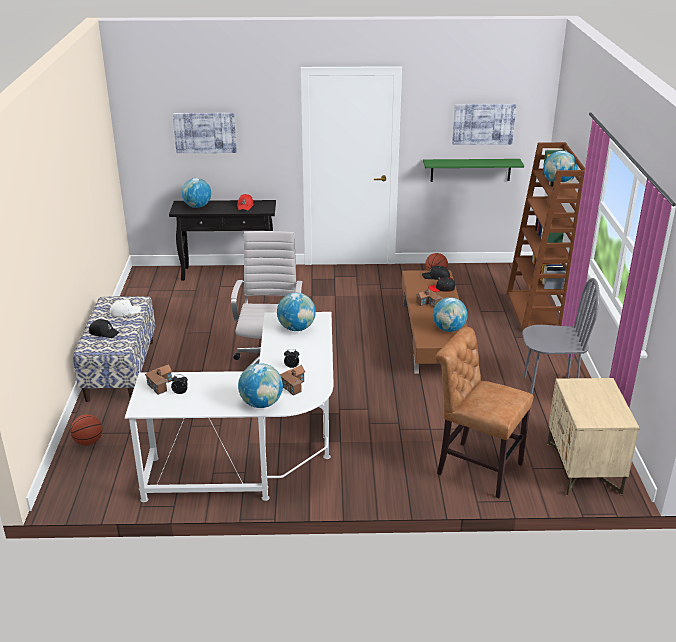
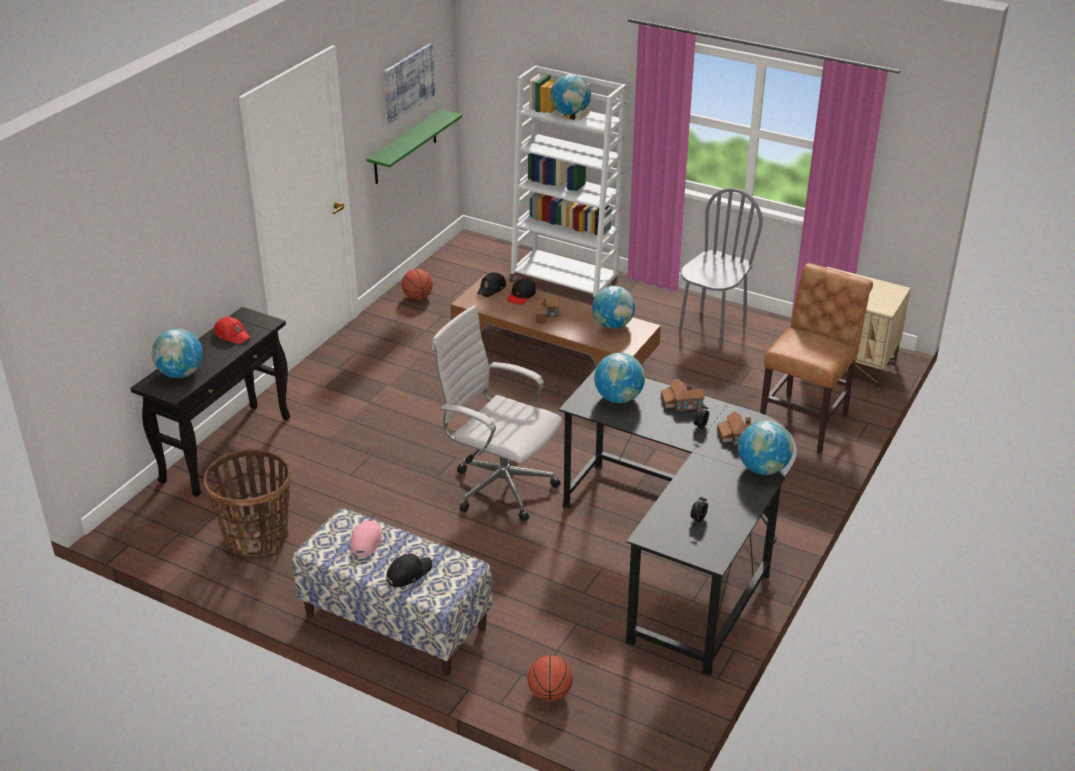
camera: 60 degrees left, 5 degrees up
white cap [110,300,141,317] -> pink cap [351,520,382,557]
white desk [125,312,334,502] -> black desk [559,369,797,676]
toy house [145,364,172,395] -> toy house moved to [661,378,705,411]
picture [173,113,237,153] -> none
brown chair [435,327,533,498] -> brown chair turned 150 degrees clockwise [760,263,873,454]
brown bookcase [506,142,585,332] -> white bookcase [511,65,626,297]
none -> basket [204,449,291,556]

